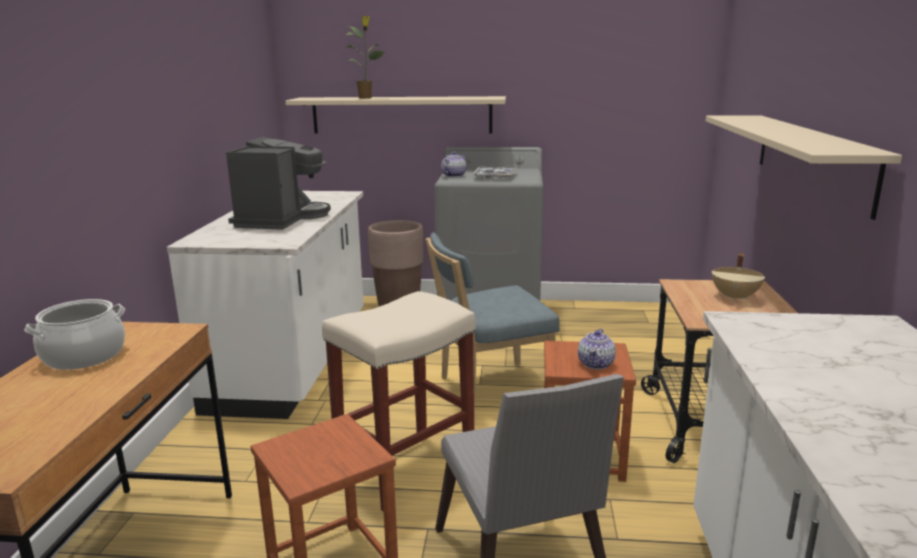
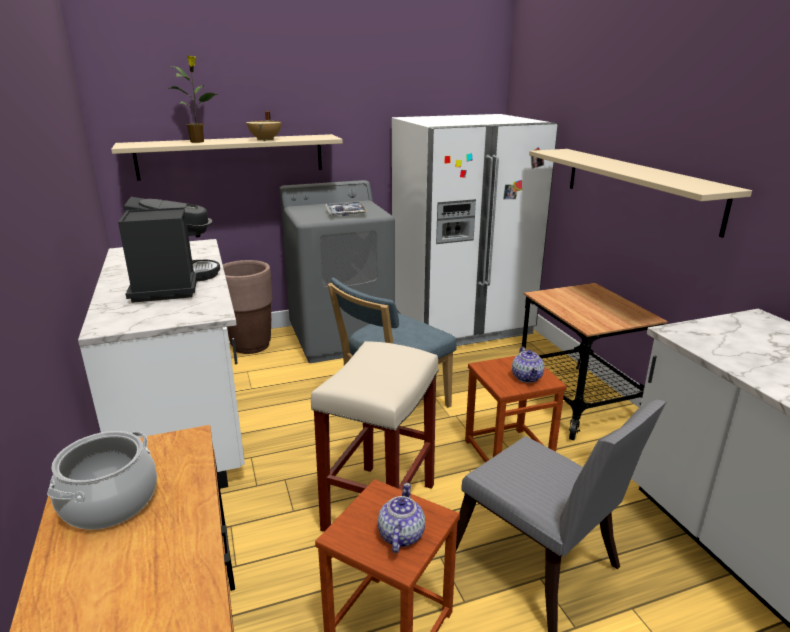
camera: 25 degrees left, 5 degrees up
teapot [441,151,467,177] -> teapot moved to [378,483,425,553]
beige cooking pot [712,253,765,301] -> beige cooking pot moved to [246,111,282,141]
none -> white fridge [392,114,558,346]

